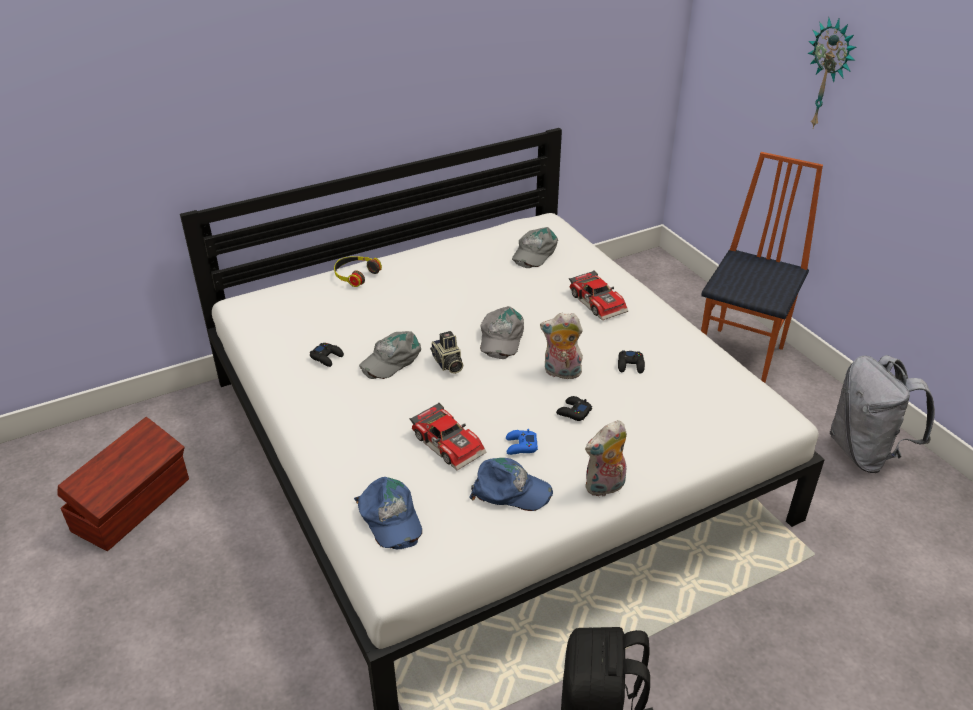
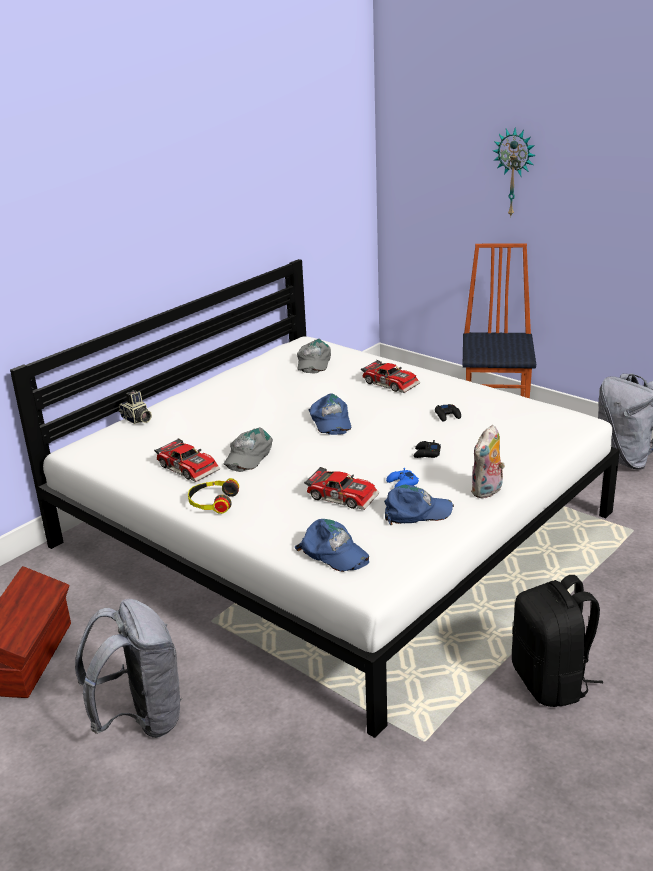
camera: 20 degrees left, 10 degrees down
black game controller [310,343,344,367] -> toy car [154,438,220,482]
headphones [334,256,382,287] -> headphones moved to [188,478,239,514]
camera [430,331,463,374] -> camera moved to [119,390,152,424]
grey cap [480,306,524,359] -> blue cap [308,393,351,435]
plush toy [540,313,583,379] -> none
none -> grey backpack [75,599,182,738]

